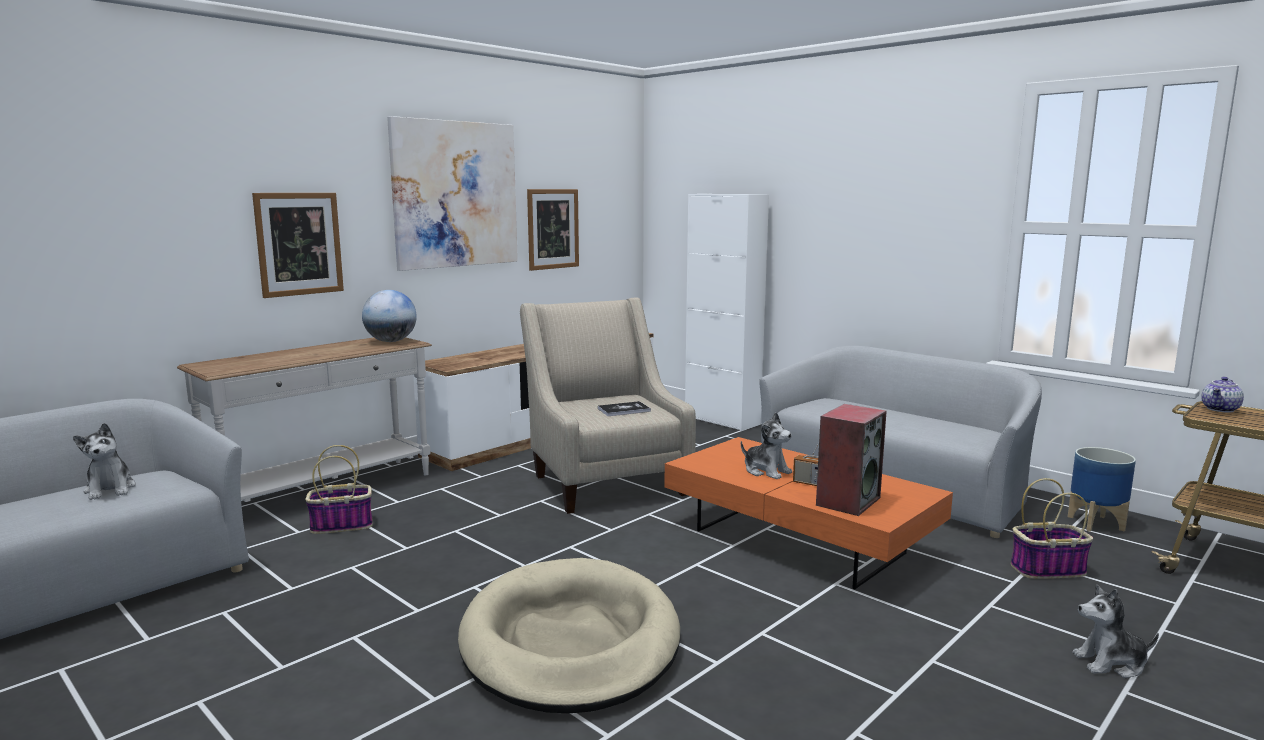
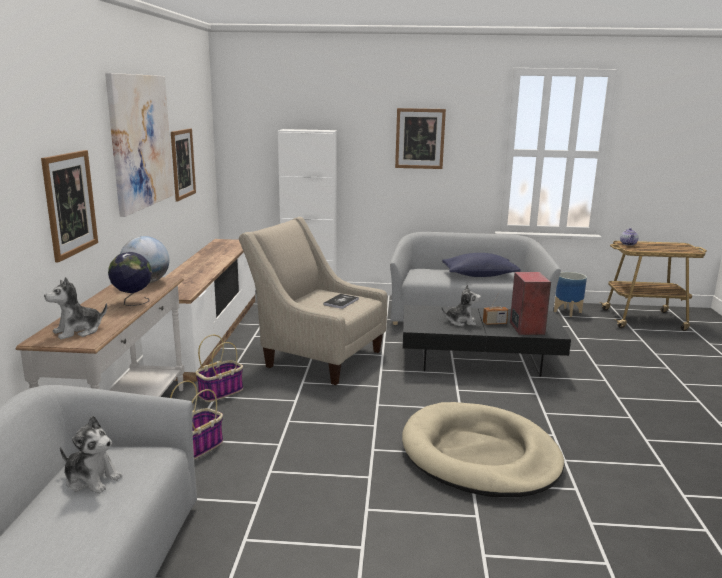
camera: 40 degrees left, 5 degrees up
orange coffee table [665,437,953,589] -> black coffee table [403,305,571,377]
basket [1011,478,1093,579] -> basket moved to [195,335,243,402]
plush toy [1072,585,1159,678] -> plush toy moved to [44,277,107,340]
none -> globe [108,252,152,306]
none -> picture [395,108,446,169]
none -> blue pillow [442,253,521,277]

